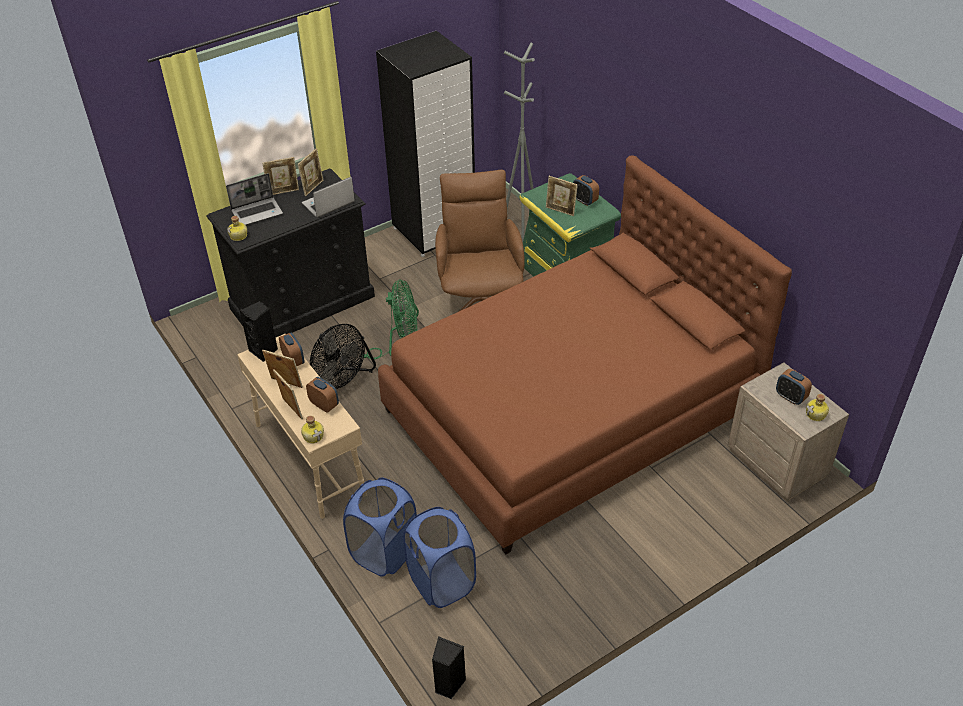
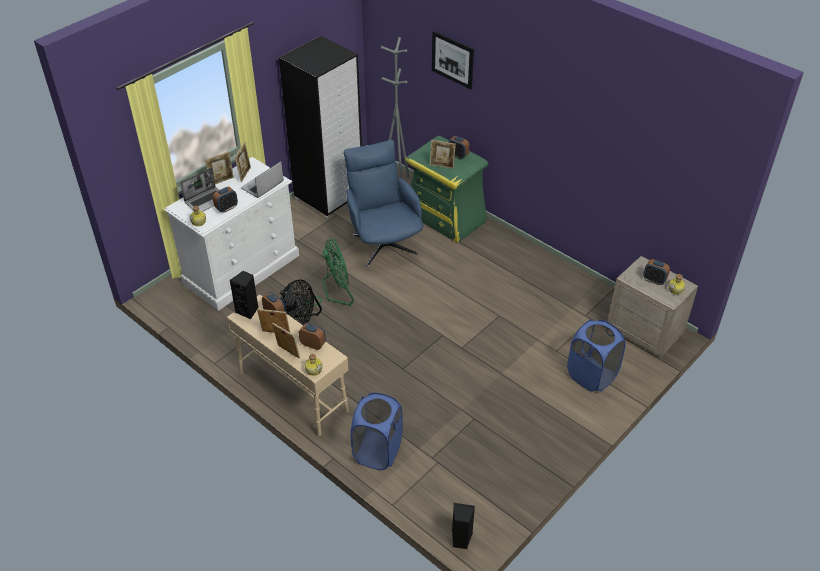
camera: 15 degrees left, 0 degrees up
black dresser [207,169,375,338] -> white dresser [164,157,299,311]
brown bed [378,155,792,554] -> none
blue laundry basket [403,507,476,608] -> blue laundry basket moved to [567,319,626,392]
brown armchair [435,170,525,312] -> blue armchair [344,140,423,267]
none -> alarm clock [213,187,238,213]
none -> picture [432,31,474,89]

